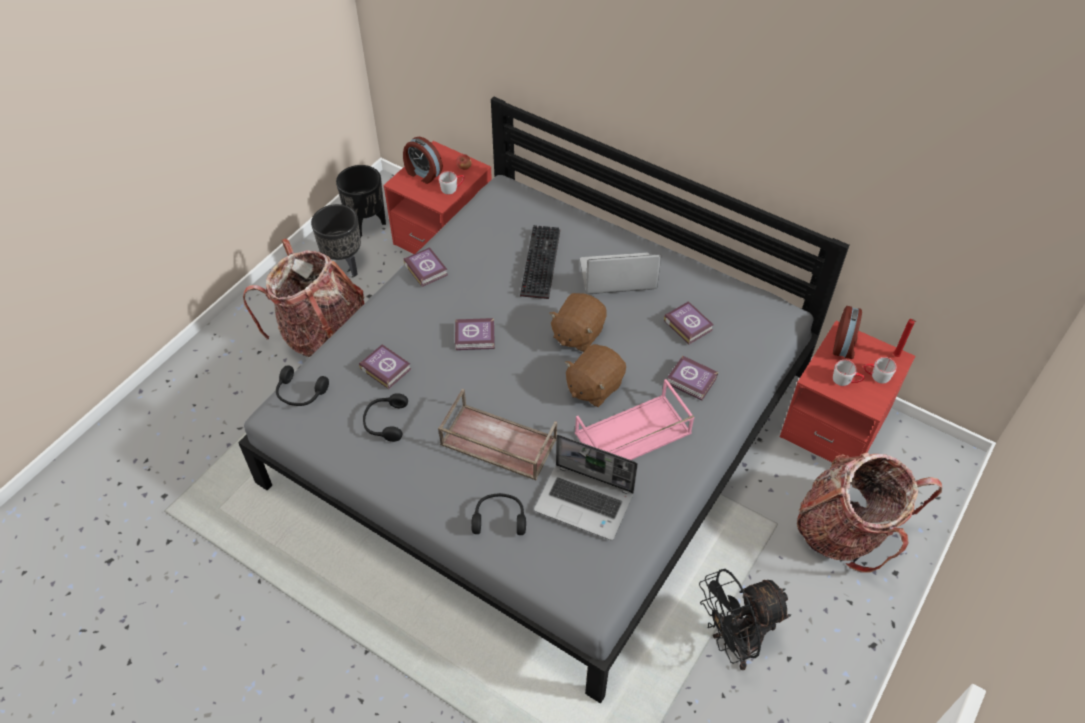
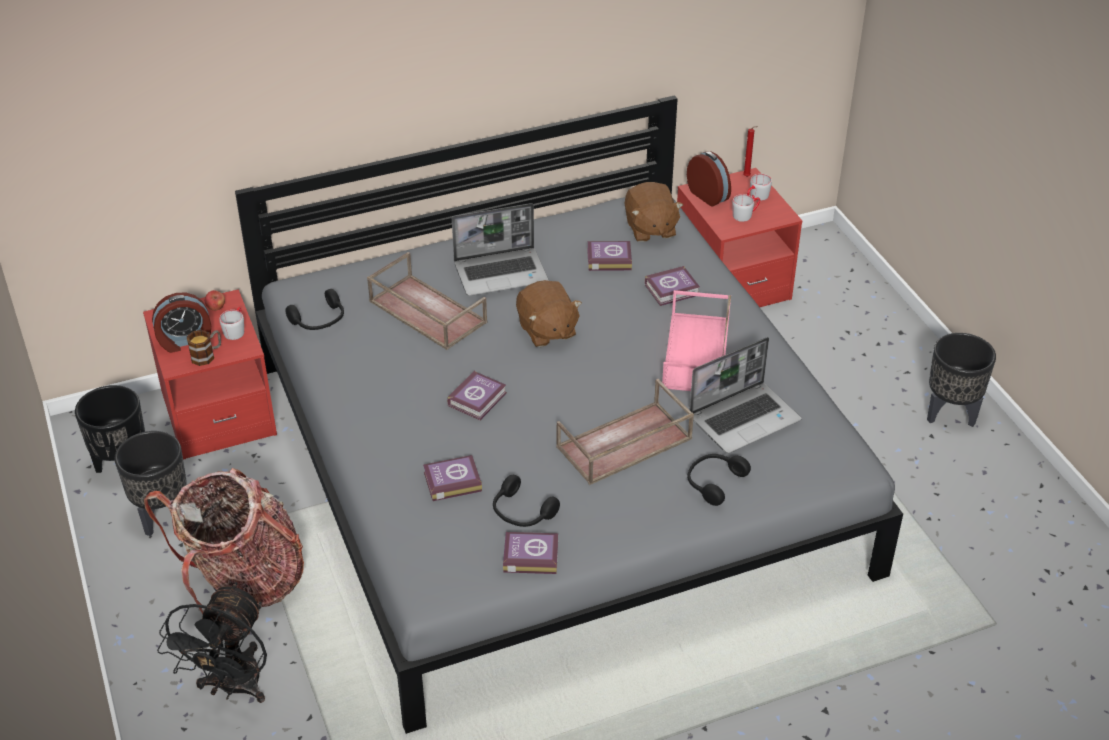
camera: 55 degrees left, 10 degrees down
black headphones [276,365,329,406] -> black headphones moved to [285,289,344,330]
book [403,247,448,287] -> book moved to [503,532,558,574]
keyboard [520,225,560,299] -> brown tray [367,252,488,350]
brown plush toy [565,344,626,407] -> brown plush toy moved to [624,182,683,242]
laptop [580,253,661,294] -> laptop turned 135 degrees counterclockwise [452,203,549,296]
black fan [699,569,791,670] -> black fan moved to [157,582,267,703]
backpack [797,452,942,572] -> none
none -> mug [187,330,221,366]
none -> black planter [927,333,996,427]

